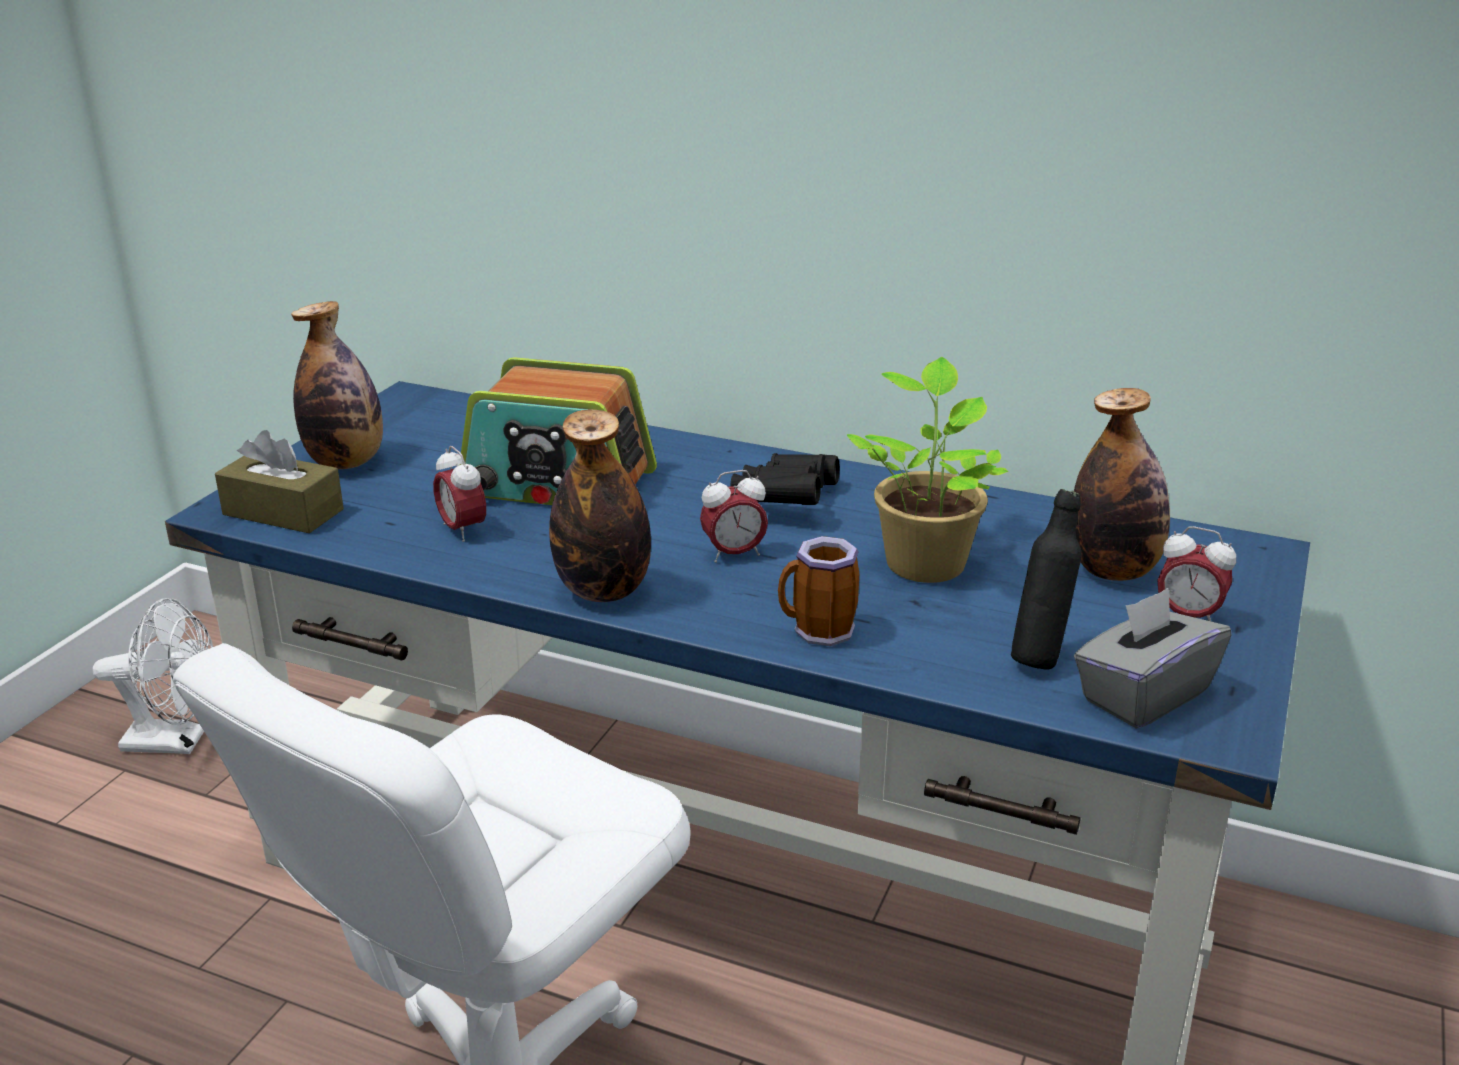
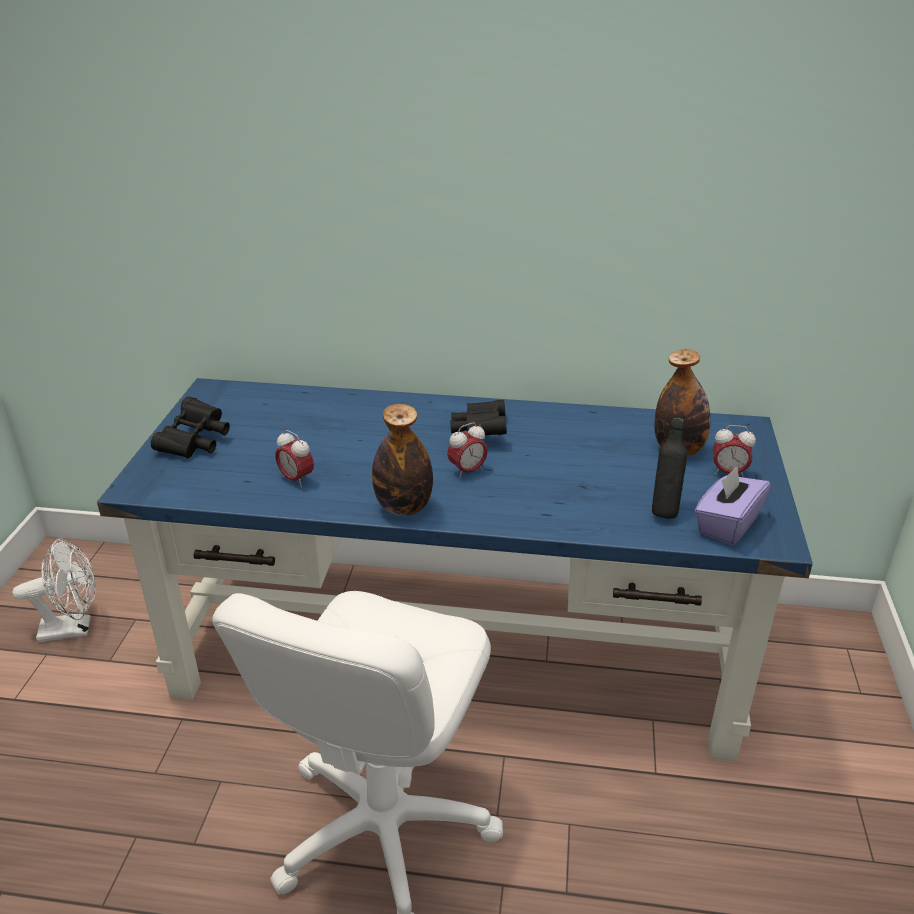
camera: 15 degrees left, 5 degrees up
brown tissue box [215,430,344,533] -> none
bottle [291,301,383,469] -> black binoculars [151,396,230,458]
radio [460,357,657,505] -> none
mug [778,536,859,646] -> none
potted plant [847,357,1008,583] -> none
grey tissue box [1074,588,1232,728] -> purple tissue box [695,466,771,545]

